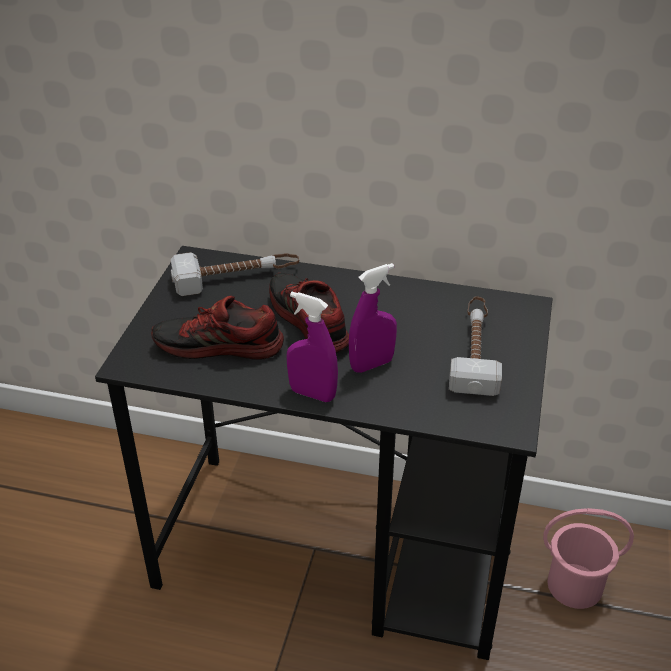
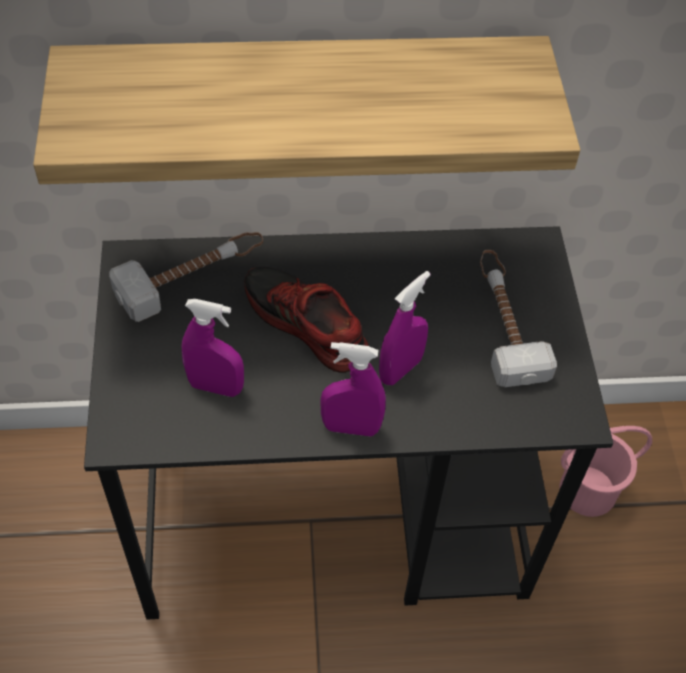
camera: 20 degrees left, 15 degrees up
shoe [151,296,284,359] -> purple spray bottle [182,299,244,397]
none -> shelf [33,36,580,184]

